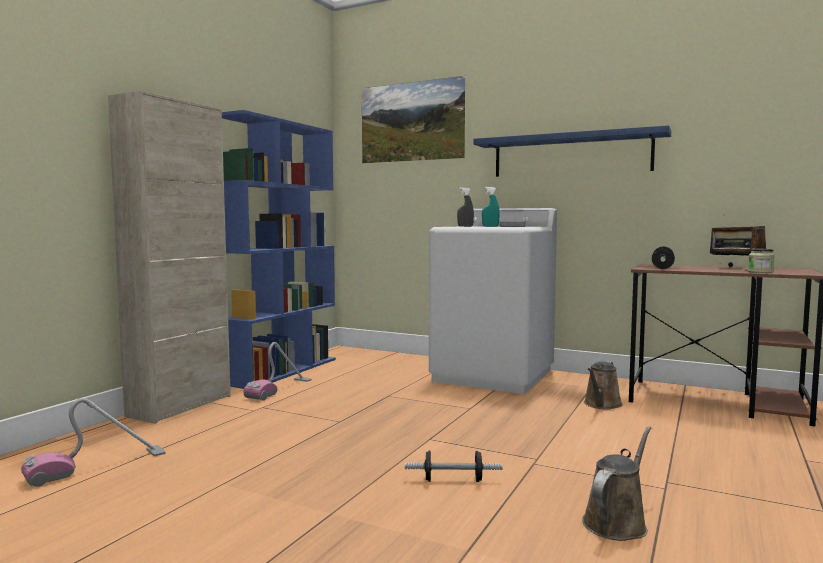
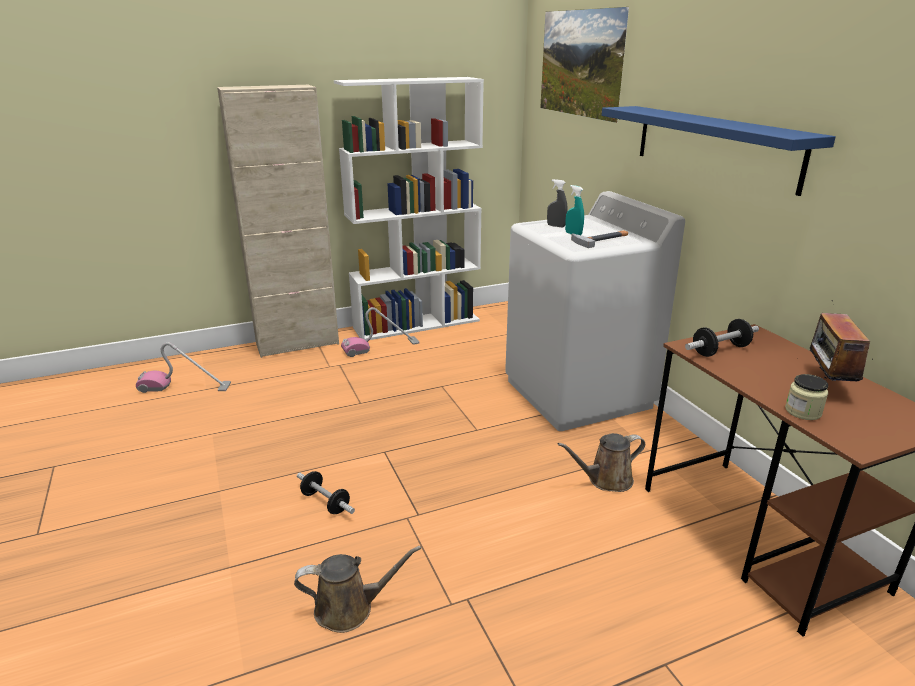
camera: 40 degrees right, 20 degrees up
blue bookcase [222,110,336,389] -> white bookcase [334,77,484,340]

